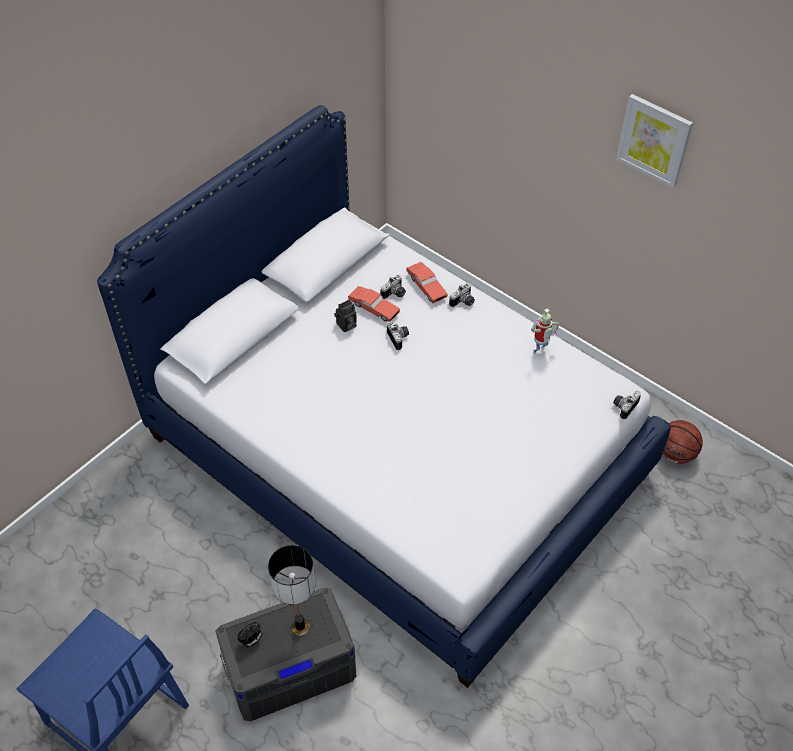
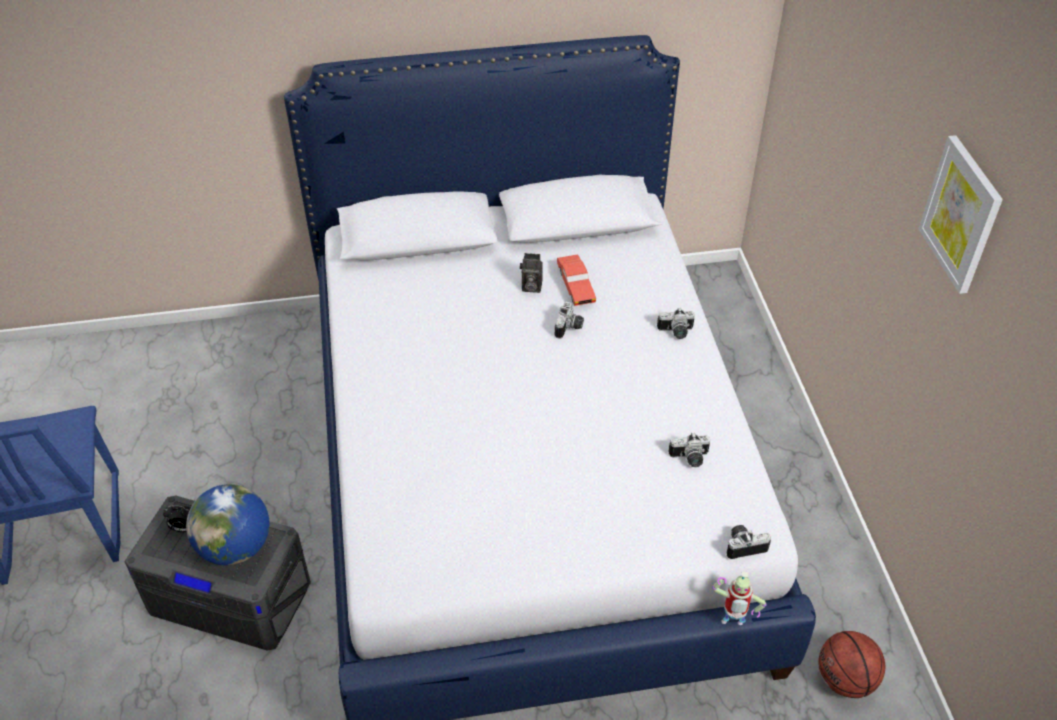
camera: 40 degrees right, 5 degrees down
table lamp [268,545,316,636] -> globe [186,484,269,565]
camera [381,275,406,299] -> camera moved to [668,432,710,467]
red toy car [406,262,448,303] -> none
toy robot [531,309,559,354] -> toy robot moved to [712,571,767,625]

